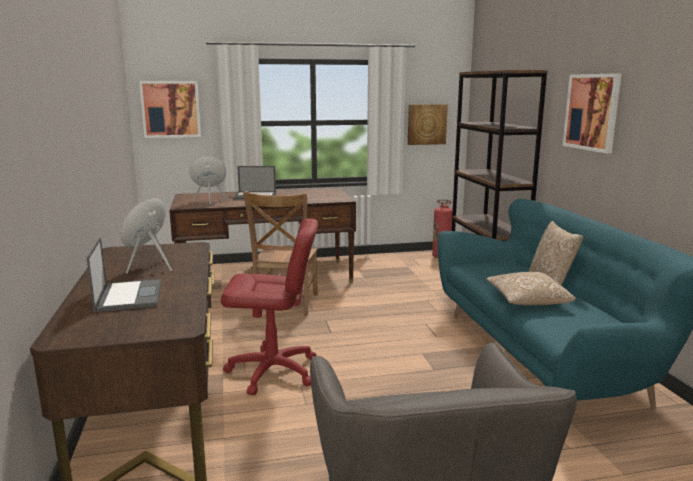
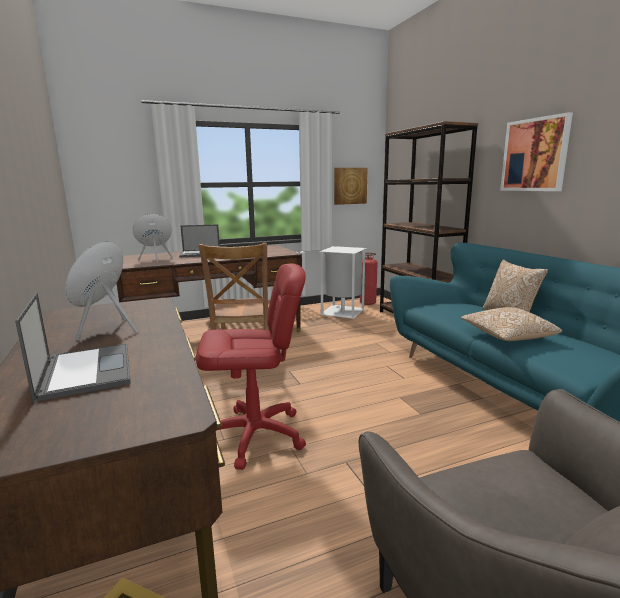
camera: 10 degrees left, 0 degrees up
picture [139,81,201,138] -> none
none -> white trash can [319,246,366,319]

